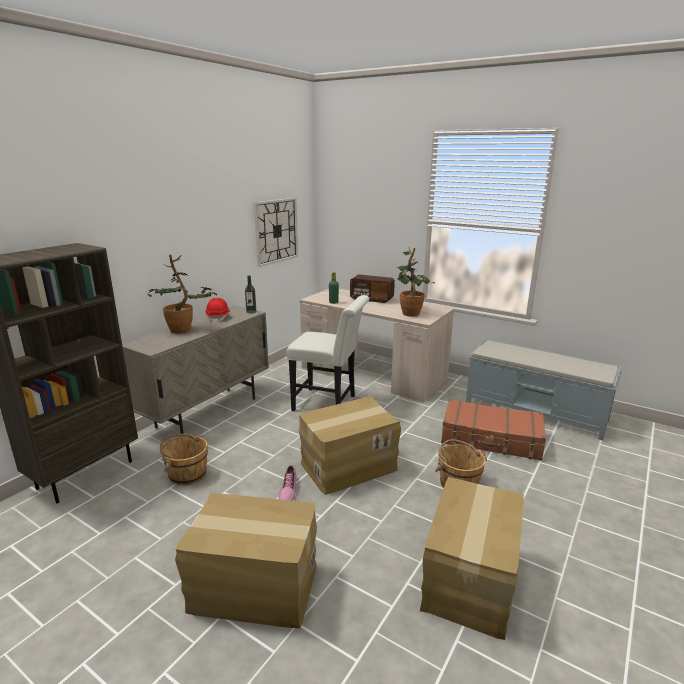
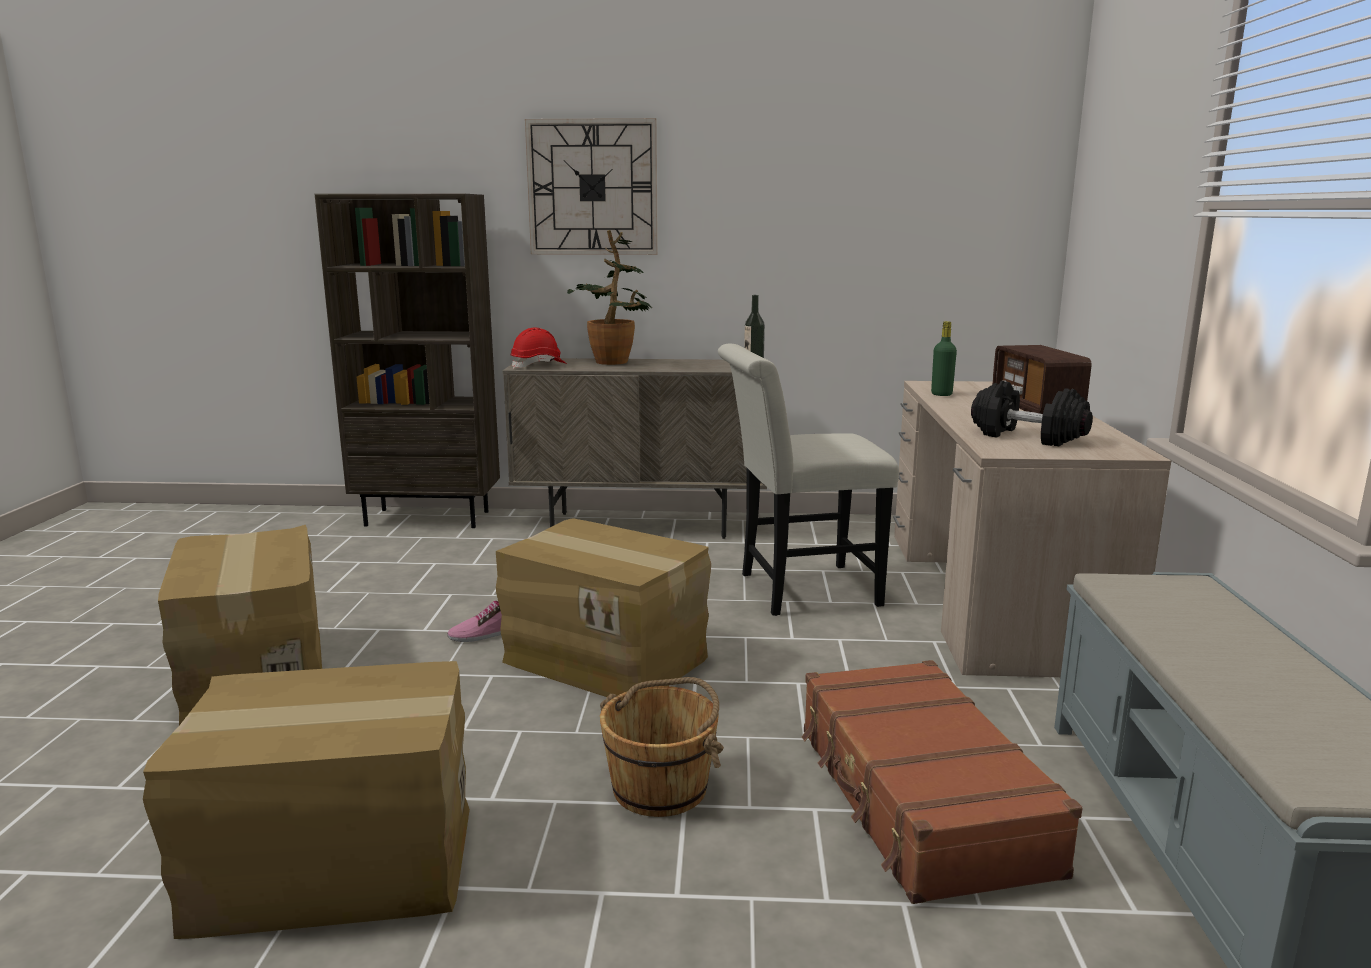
camera: 60 degrees right, 5 degrees down
brown bucket [160,434,208,485] -> none
red hard hat [205,298,230,323] -> red hard hat moved to [510,328,567,369]
wall clock [254,198,298,267] -> wall clock moved to [525,118,658,255]
white chair [287,295,370,411] -> white chair turned 90 degrees clockwise [718,344,899,616]
potted plant [397,247,434,317] -> black dumbbell [971,381,1093,447]

